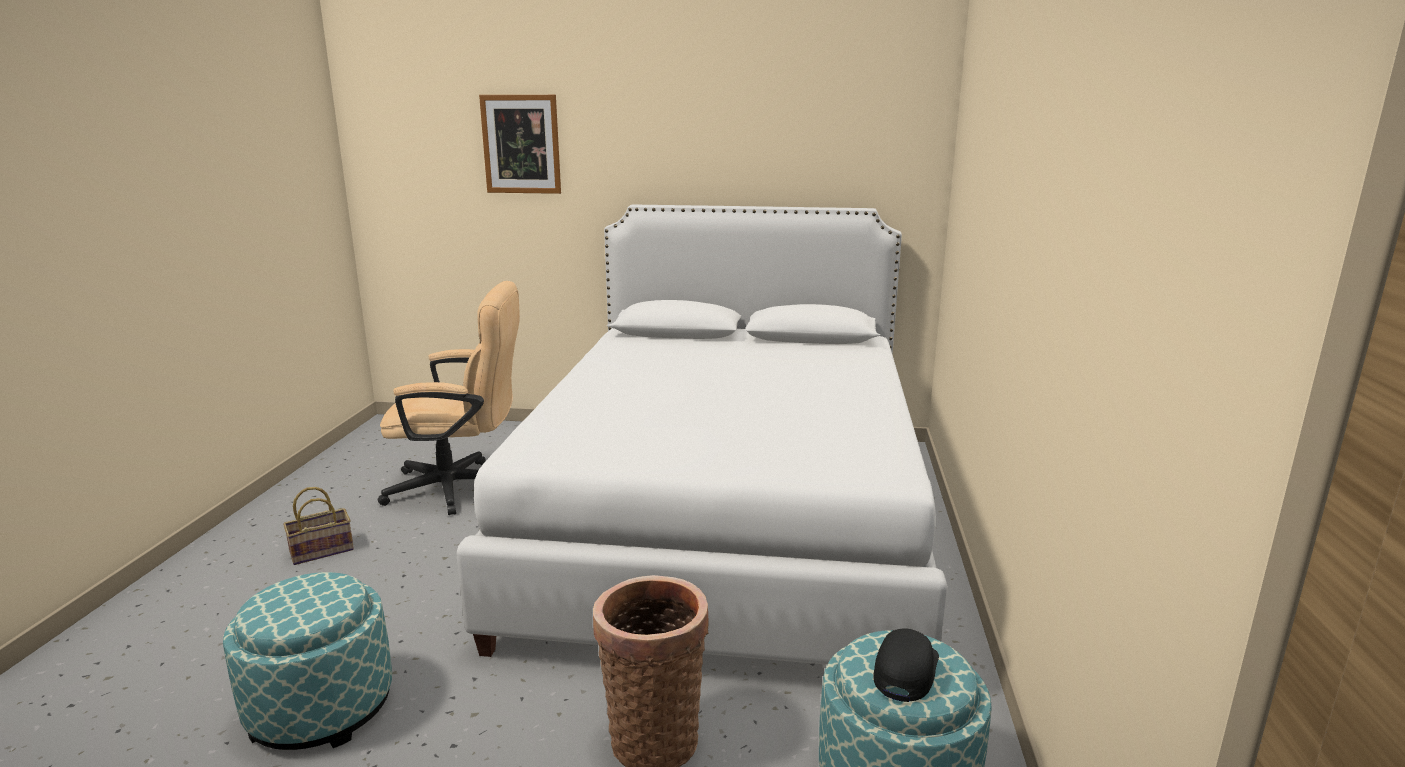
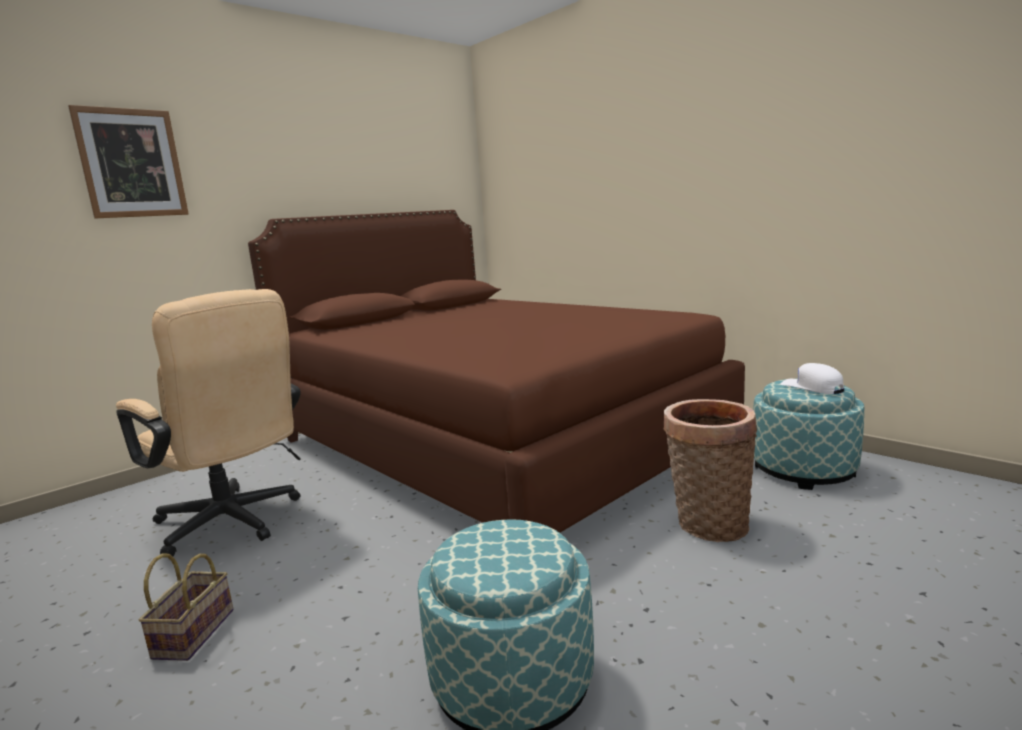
camera: 50 degrees left, 5 degrees down
beige office chair [378,281,520,515] -> beige office chair turned 90 degrees clockwise [116,289,301,556]
white bed [457,204,948,665] -> brown bed [248,210,745,533]
black cap [873,628,939,702] -> white cap [781,363,844,394]

